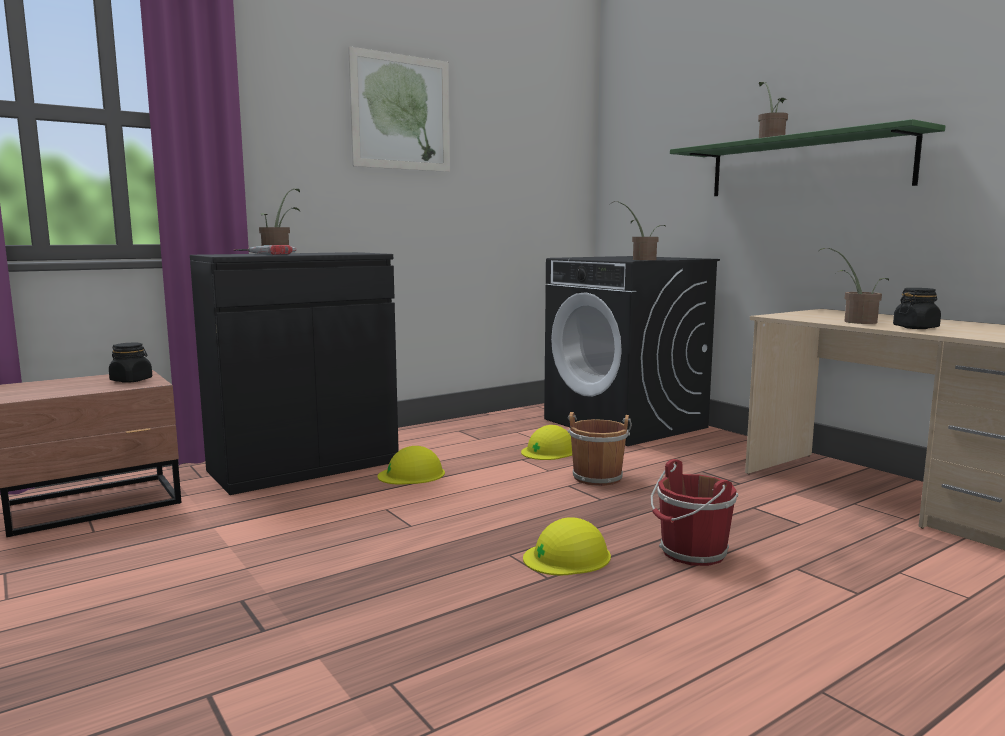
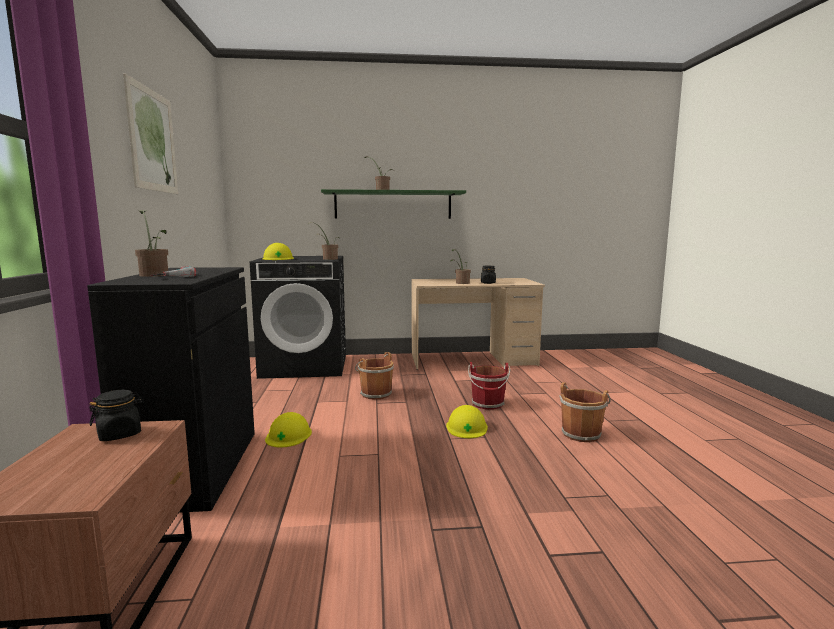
camera: 60 degrees left, 0 degrees up
yellow hard hat [521,425,572,460] -> yellow hard hat moved to [262,243,294,260]
none -> brown bucket [559,382,611,442]

